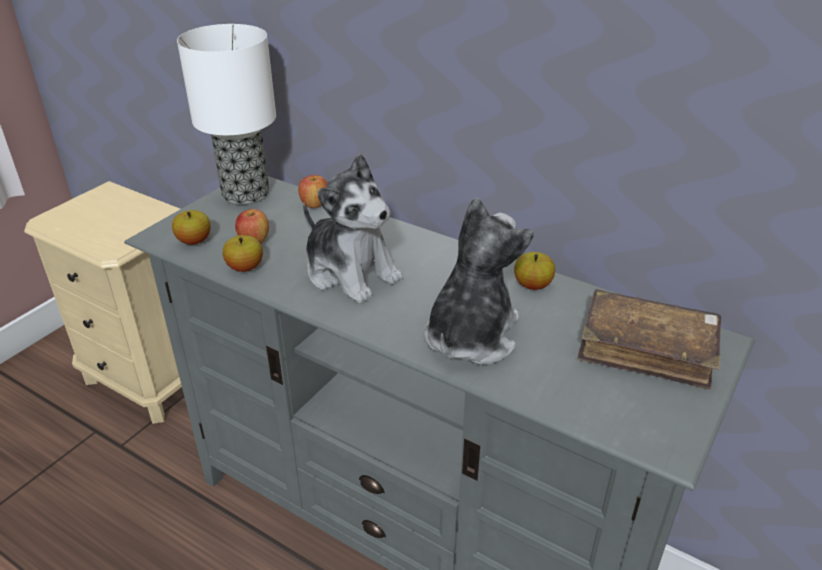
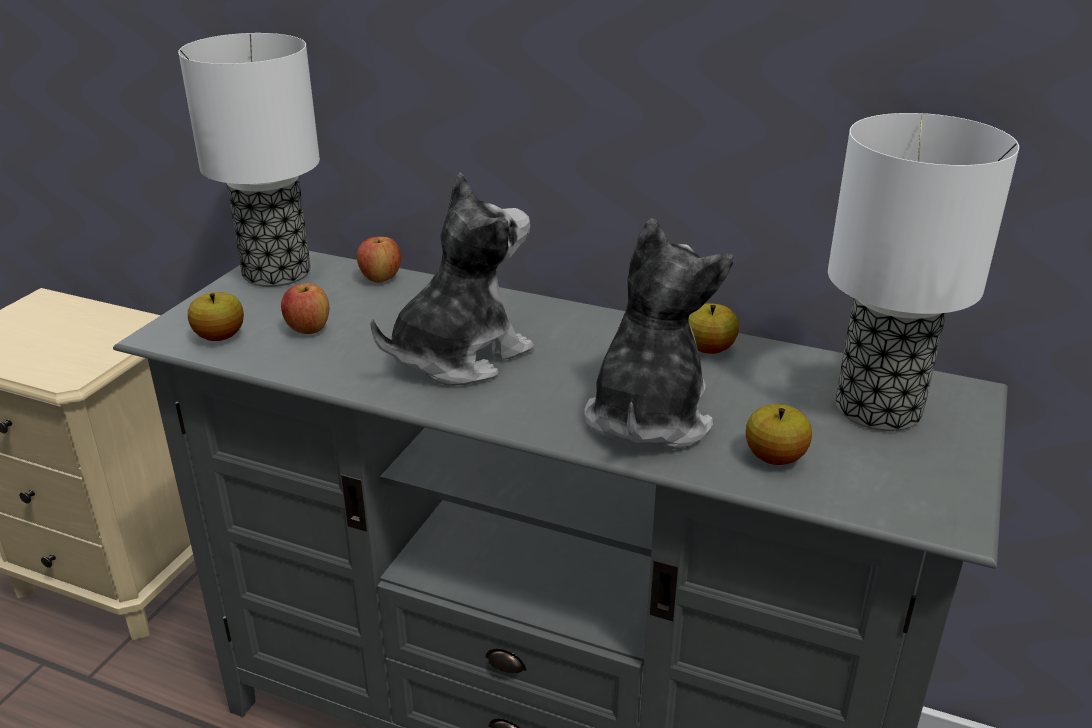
camera: 10 degrees left, 5 degrees down
apple [223,235,263,272] -> apple moved to [746,404,812,465]
plush toy [303,154,403,303] -> plush toy turned 75 degrees counterclockwise [370,173,534,385]
brown book [578,289,721,390] -> table lamp [828,113,1019,431]

